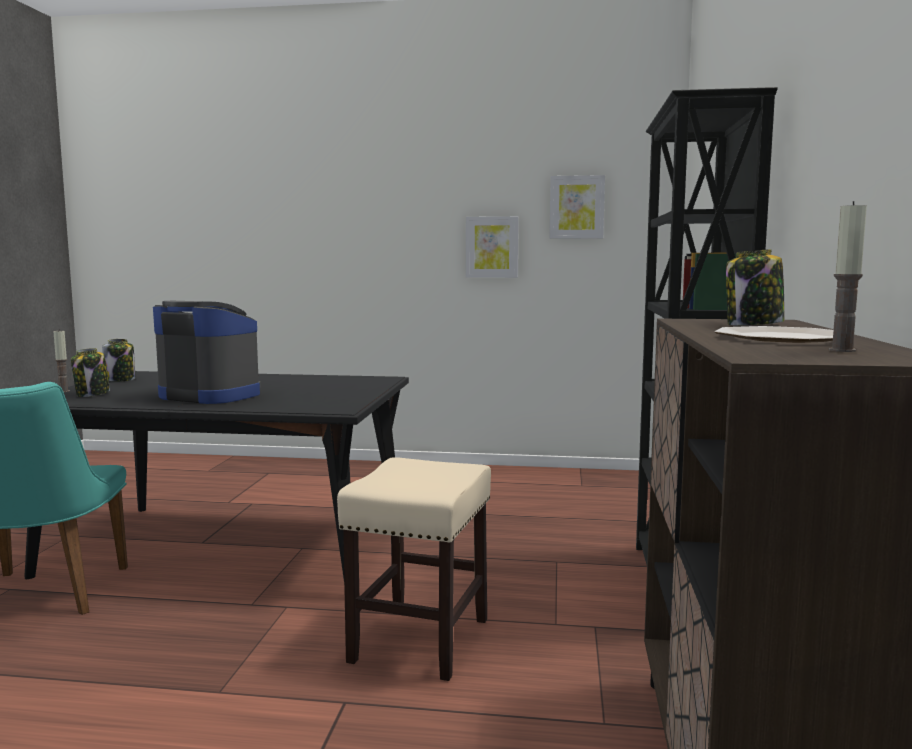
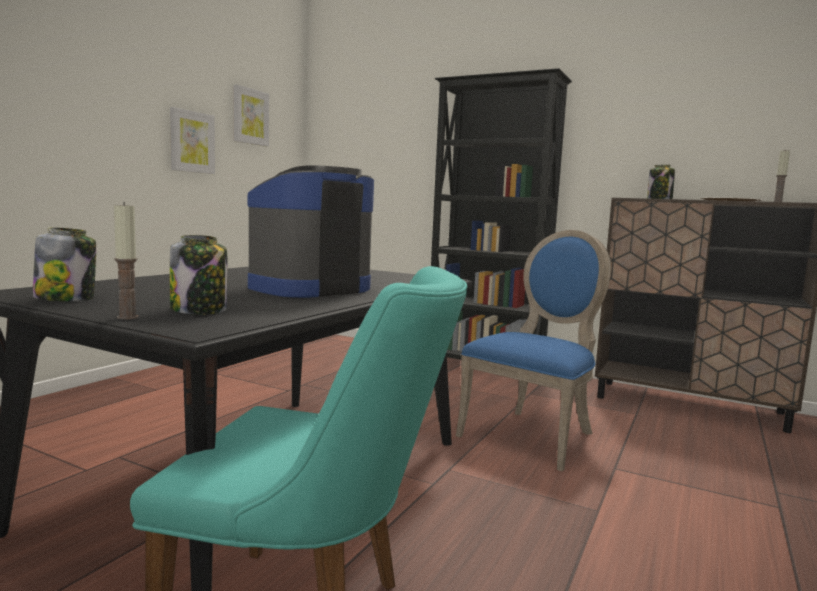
camera: 70 degrees left, 0 degrees up
beige stool [337,457,491,681] -> blue chair [456,230,611,471]

